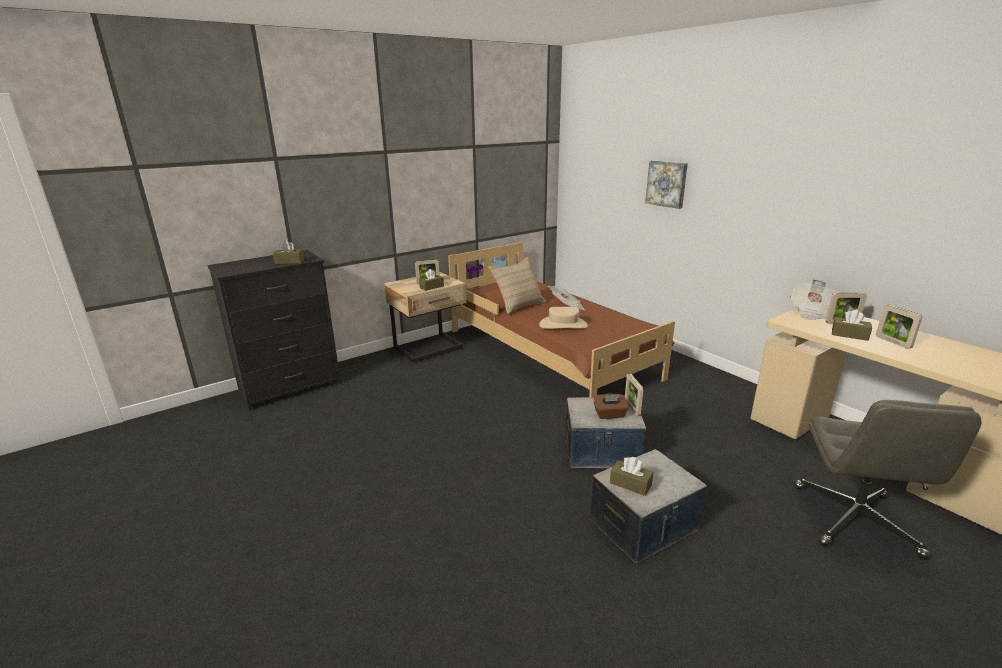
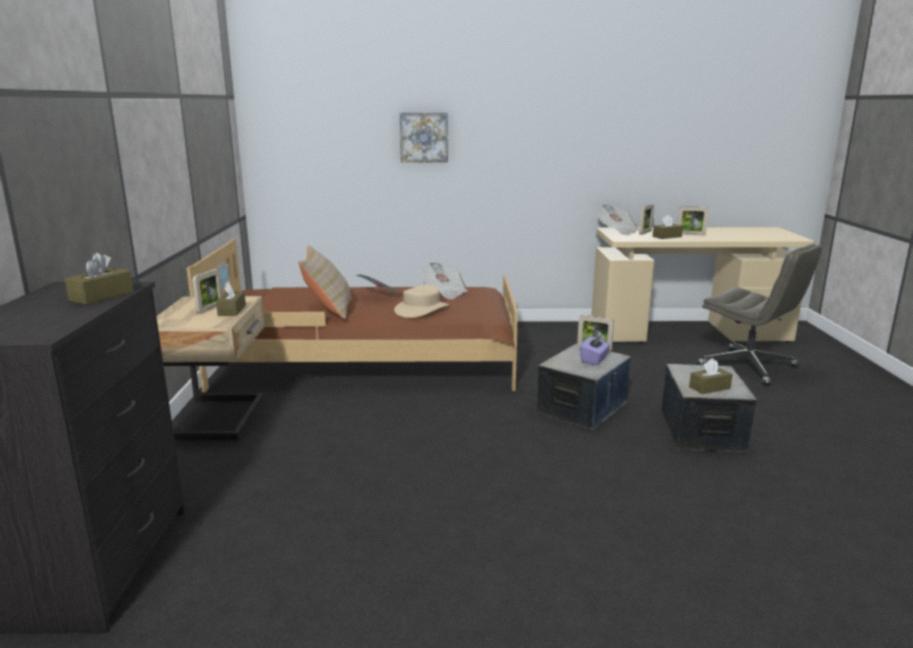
camera: 55 degrees left, 5 degrees down
brown tissue box [593,394,629,419] -> purple tissue box [580,334,610,365]
none -> newspaper [421,262,468,299]

